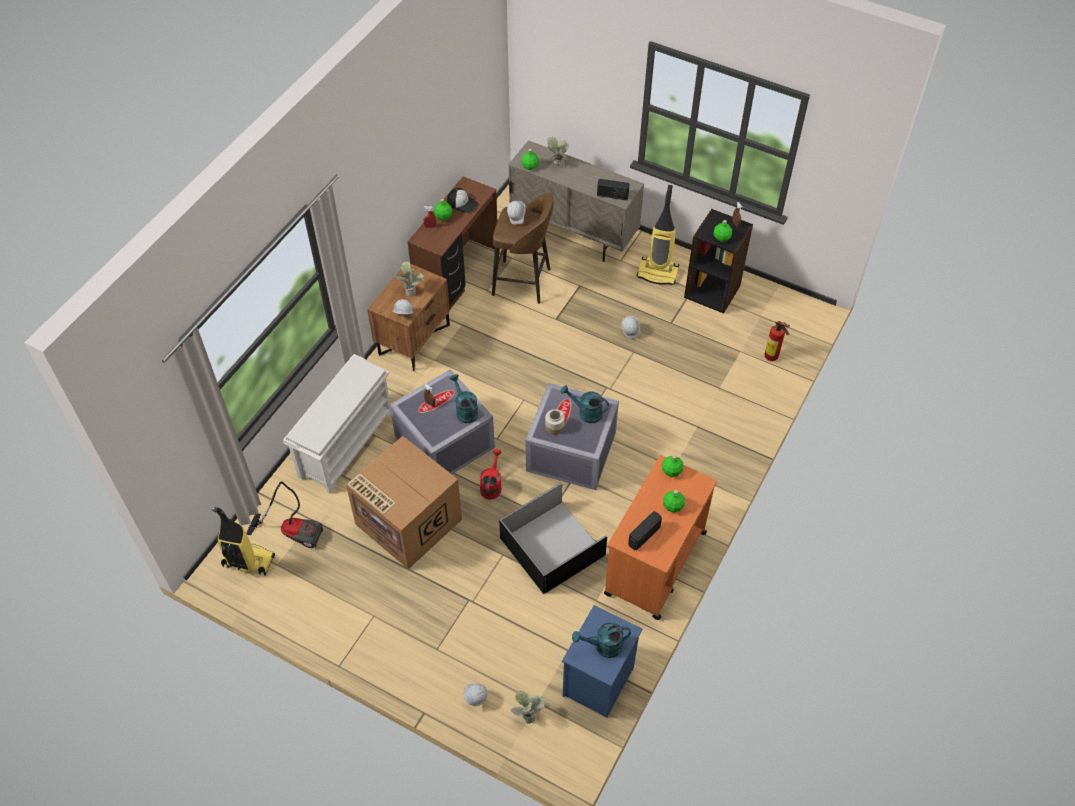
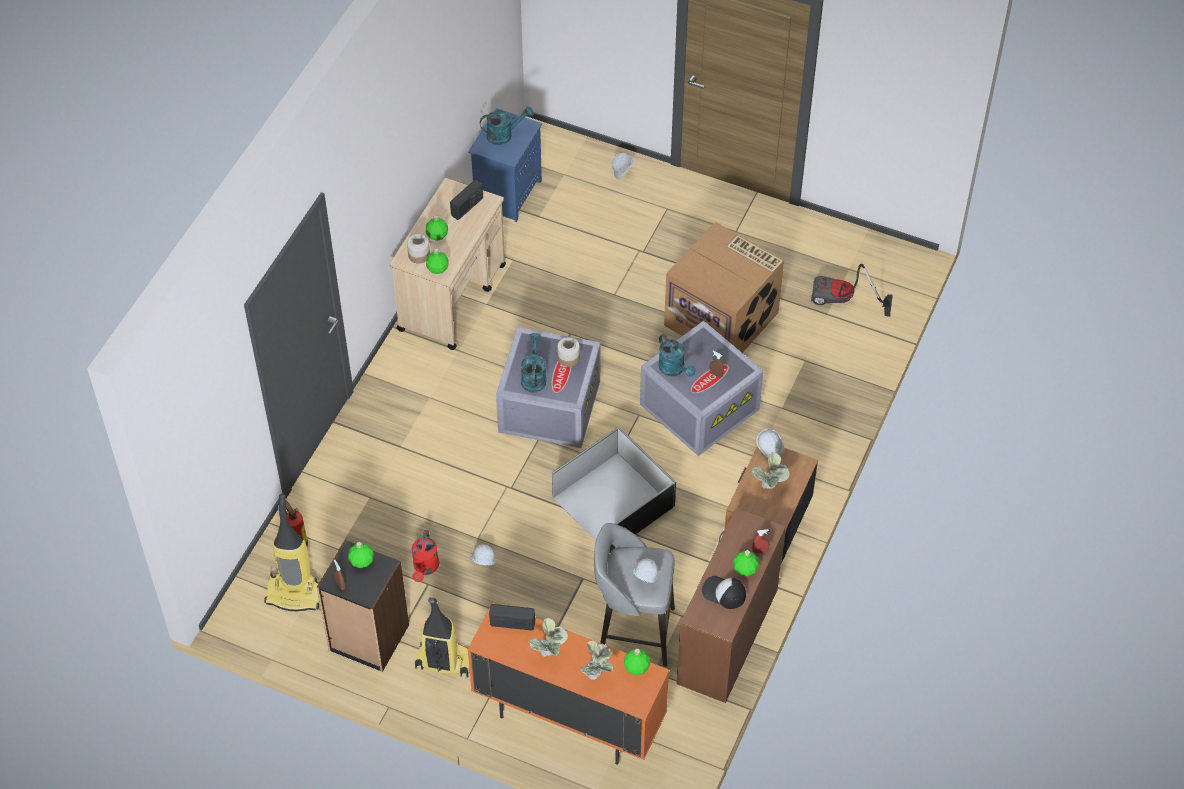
camera: 175 degrees right, 0 degrees up
vacuum cleaner [212,507,275,576] -> vacuum cleaner moved to [264,494,322,611]
white shoe rack [283,354,391,494] -> none
red watering can [480,449,502,500] -> red watering can moved to [411,530,439,582]
brown stool [492,193,553,304] -> grey stool [594,523,675,667]
black storage box [499,482,607,594] -> black storage box moved to [552,427,676,553]
beige cabinet [508,140,644,262] -> orange cabinet [467,602,669,765]
potted plant [511,691,545,724] -> potted plant moved to [529,618,568,657]
turquoise watering can [561,385,609,423] -> turquoise watering can turned 105 degrees counterclockwise [521,333,546,393]
orange cart [604,455,717,620] -> beige cart [390,178,506,350]
none -> jar [407,234,430,264]

